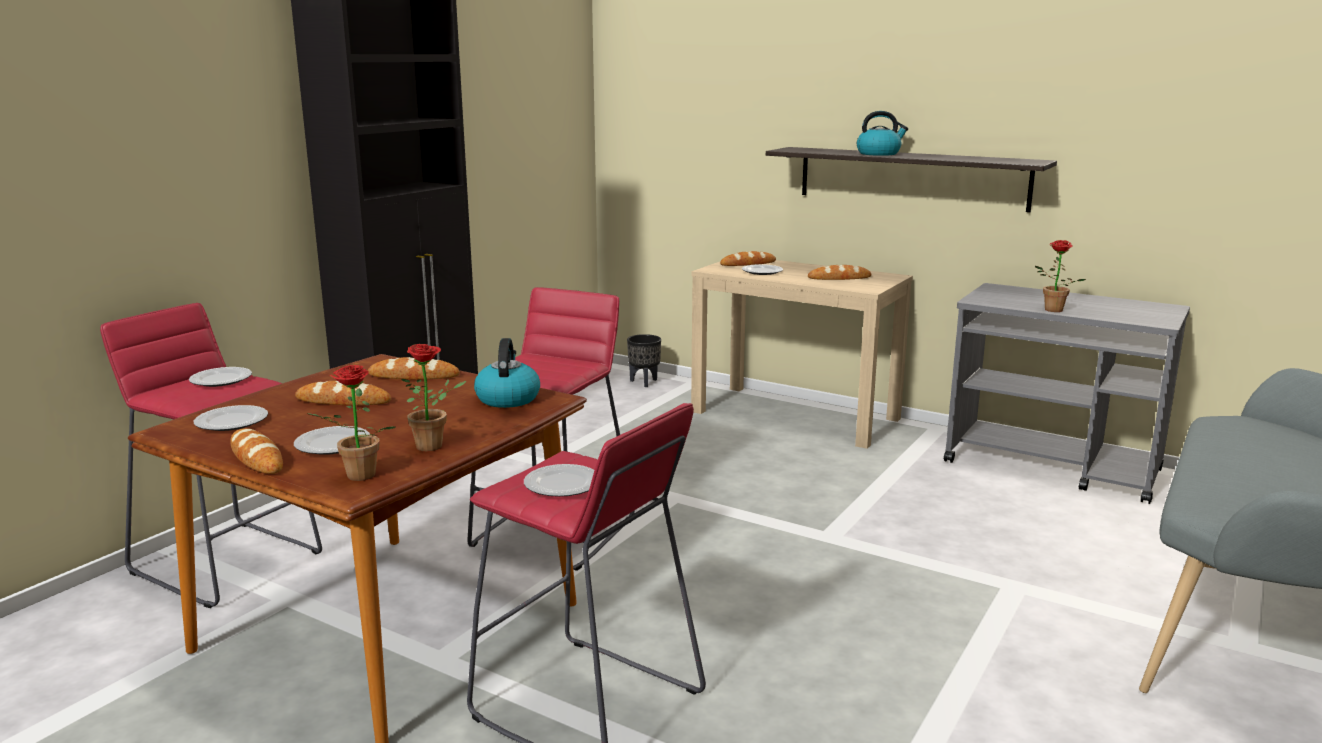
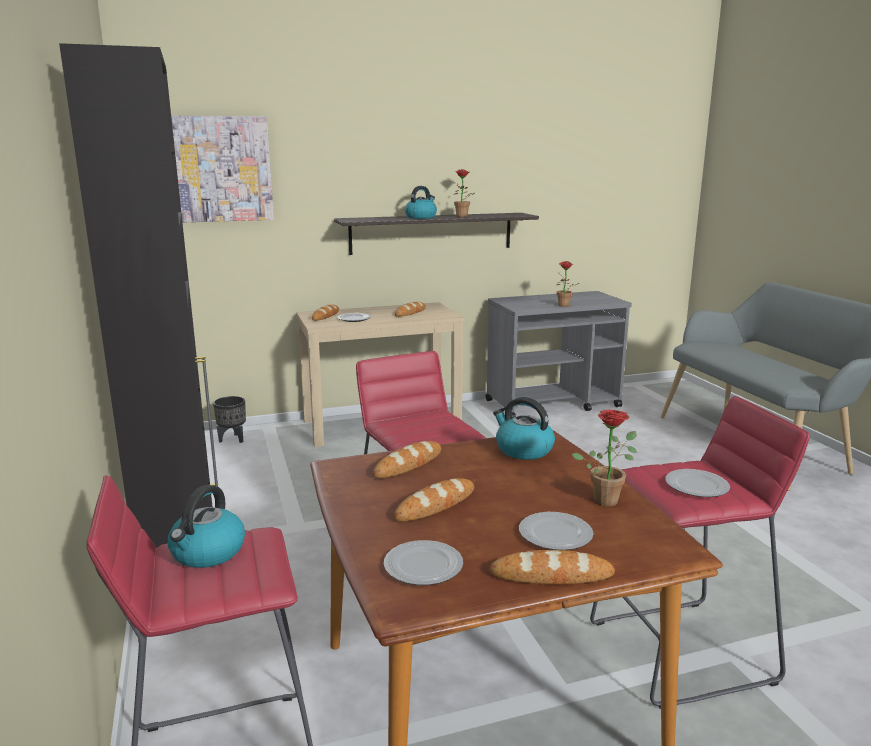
camera: 50 degrees left, 0 degrees up
plate [189,367,252,387] -> kettle [168,485,245,568]
potted plant [306,365,396,481] -> potted plant moved to [454,169,475,217]
none -> picture [171,115,274,223]

